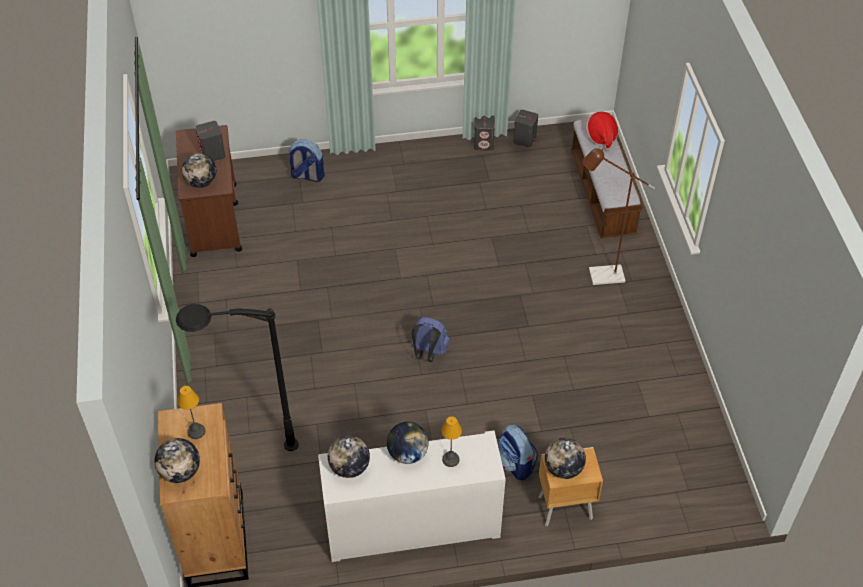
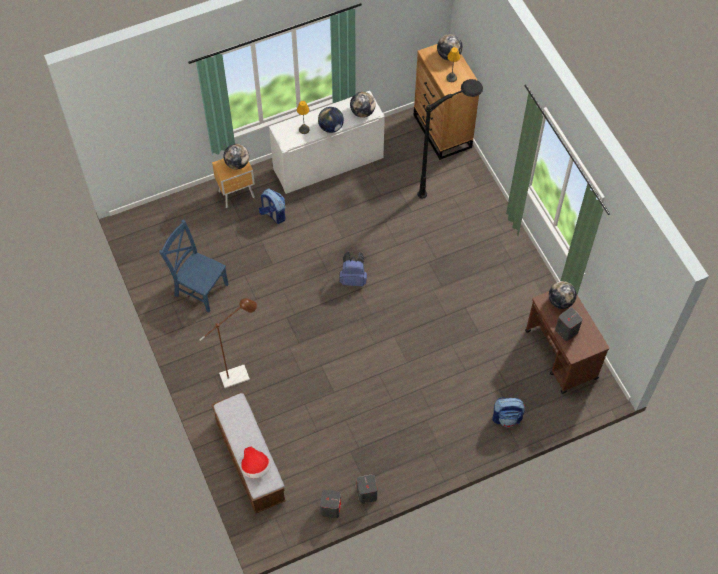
camera: 165 degrees right, 10 degrees up
none -> blue chair [159,220,229,313]

